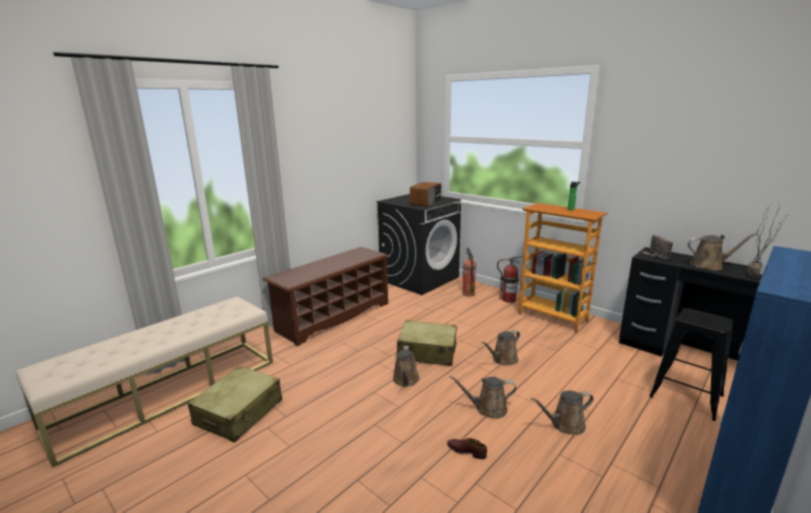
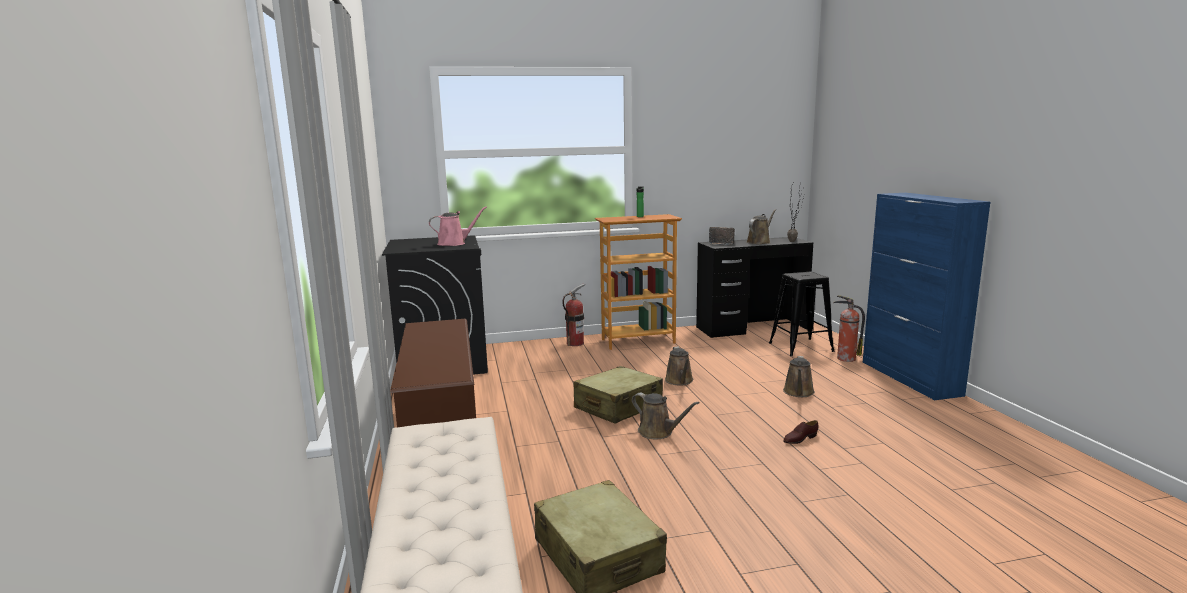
camera: 55 degrees left, 5 degrees down
radio [410,182,442,207] -> pink watering can [429,206,487,246]
brown watering can [450,376,517,419] -> none
fire extinguisher [463,248,476,296] -> fire extinguisher moved to [833,295,865,362]

